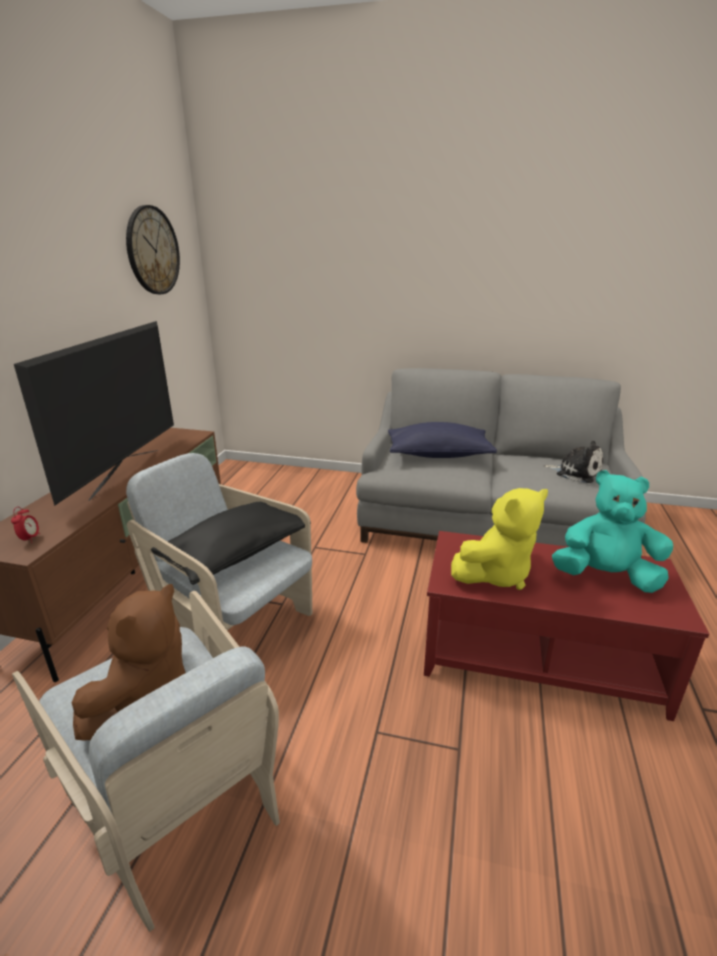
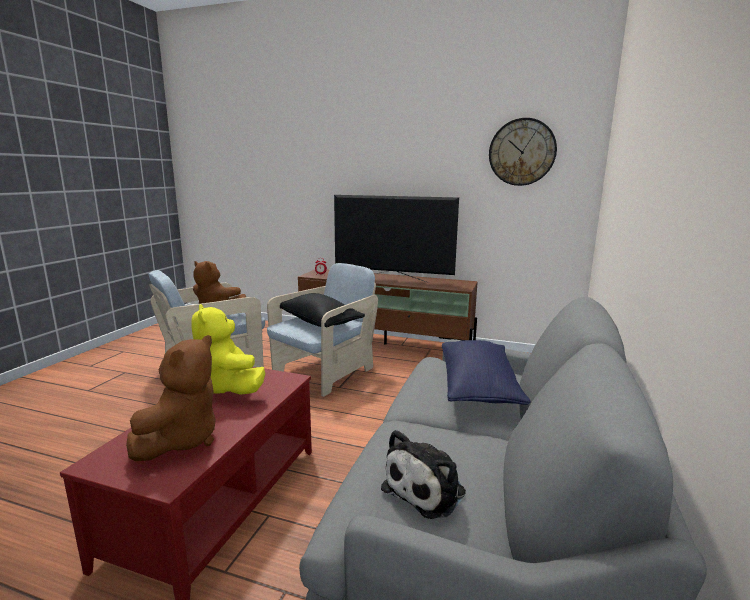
camera: 95 degrees right, 10 degrees down
turquoise plush toy [552,470,673,593] -> brown plush toy [126,335,216,461]

